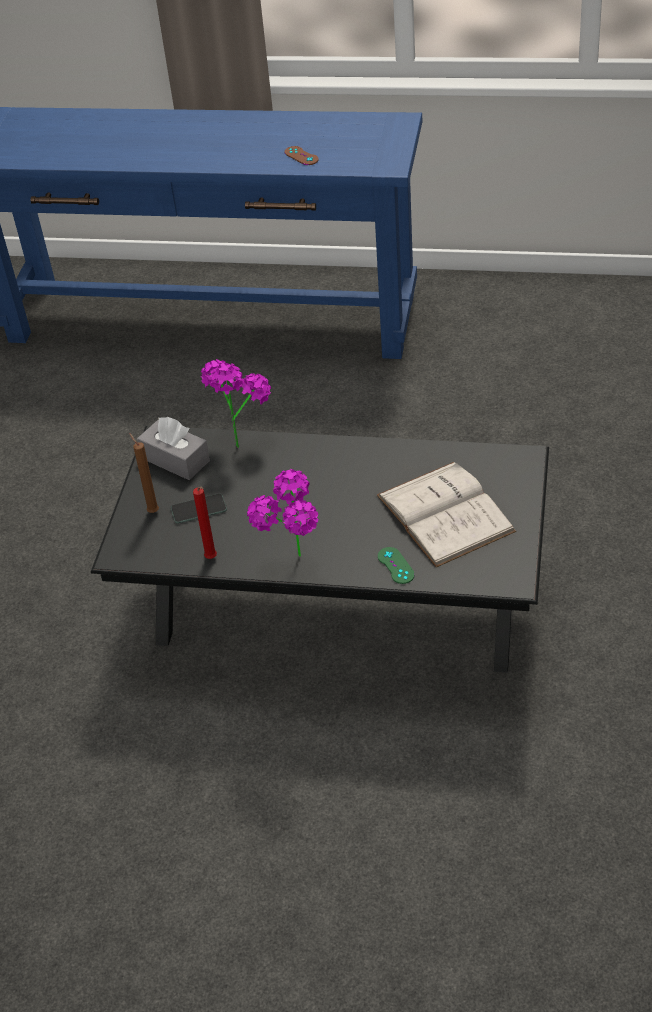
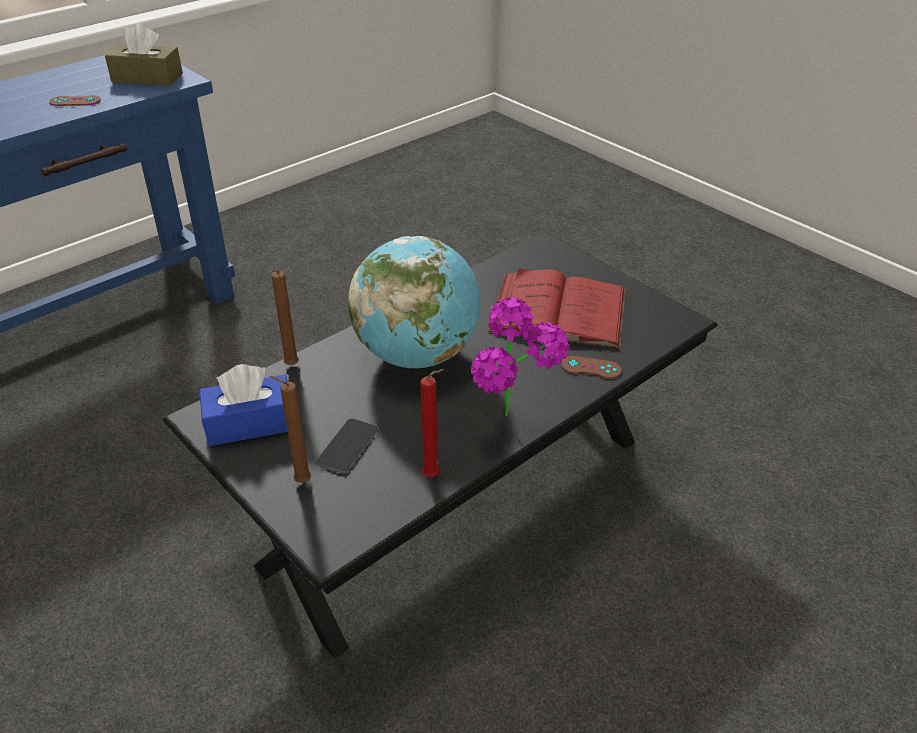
camera: 55 degrees left, 5 degrees down
grey tissue box [137,417,210,480] -> blue tissue box [199,364,288,446]
potted plant [201,359,271,448] -> brown candle [272,270,299,365]
white book [377,462,516,568] -> red book [488,268,626,349]
green game controller [378,547,415,584] -> brown game controller [561,356,622,379]
none -> brown tissue box [105,23,183,86]
none -> globe [348,236,481,368]

